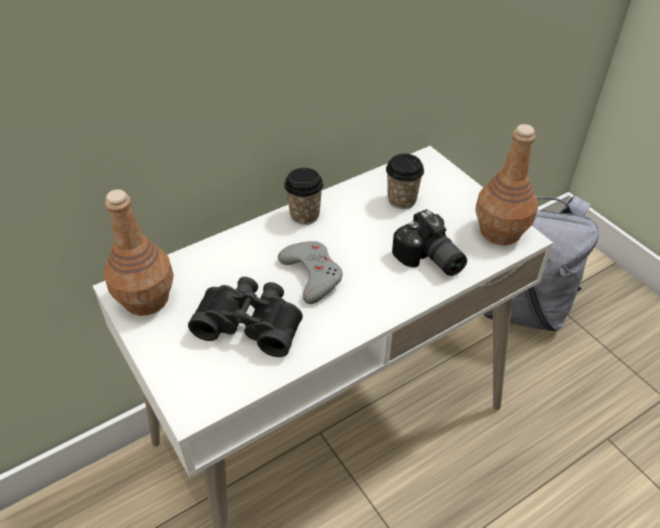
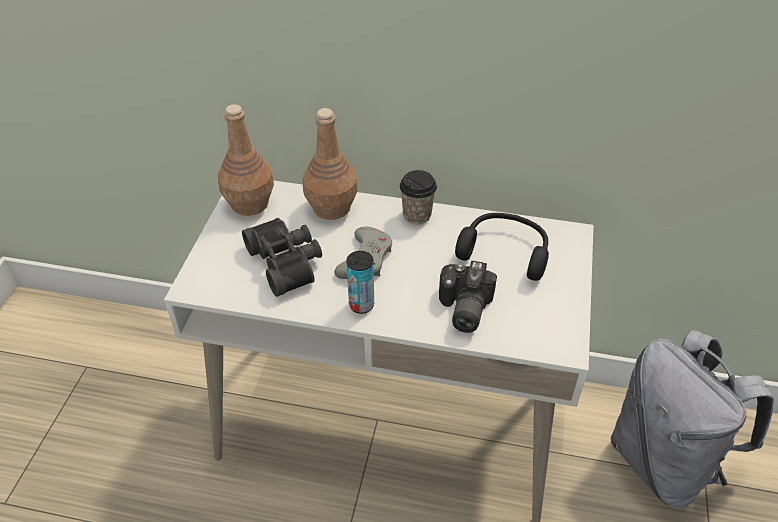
camera: 45 degrees right, 0 degrees up
cup [386,154,424,209] -> black headphones [455,213,549,281]
brown bottle [475,124,538,245] -> brown bottle moved to [303,108,358,220]
none -> can [346,251,374,314]

